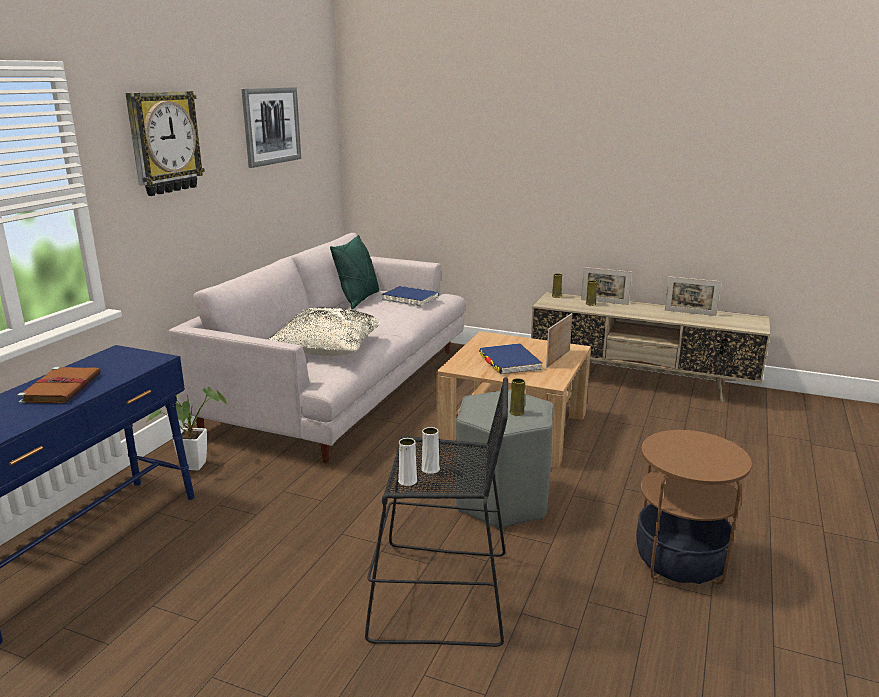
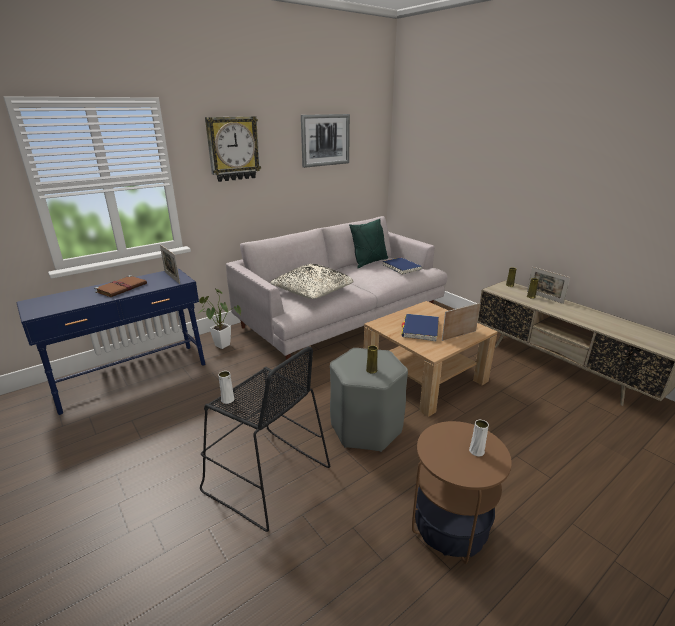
camera: 30 degrees right, 5 degrees up
white vase [421,427,440,474] -> white vase moved to [469,420,489,456]
picture frame [665,276,721,316] -> picture frame moved to [160,244,180,284]

